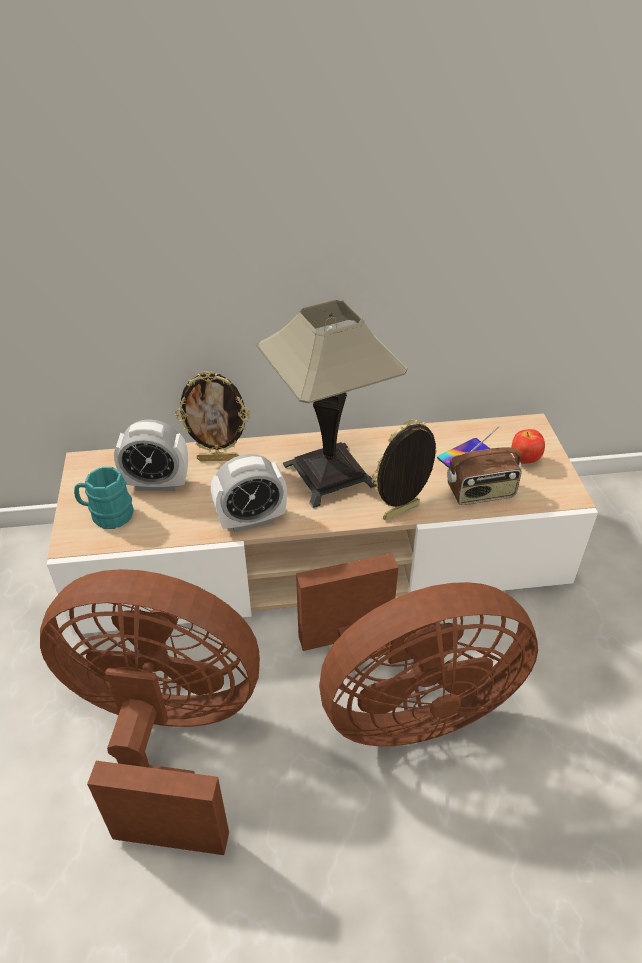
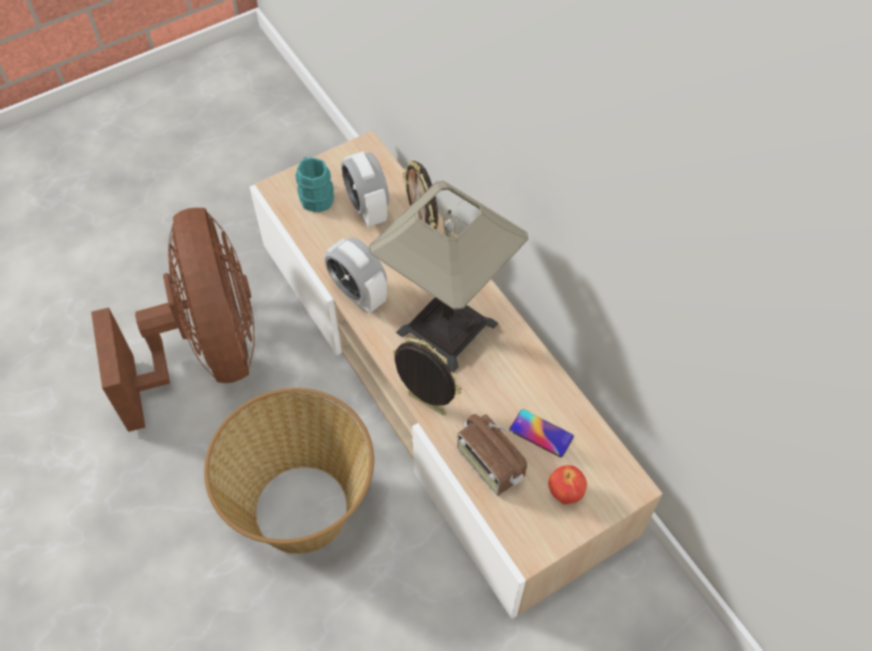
camera: 65 degrees right, 15 degrees up
brown fan [296,553,538,746] -> basket [204,388,374,554]

